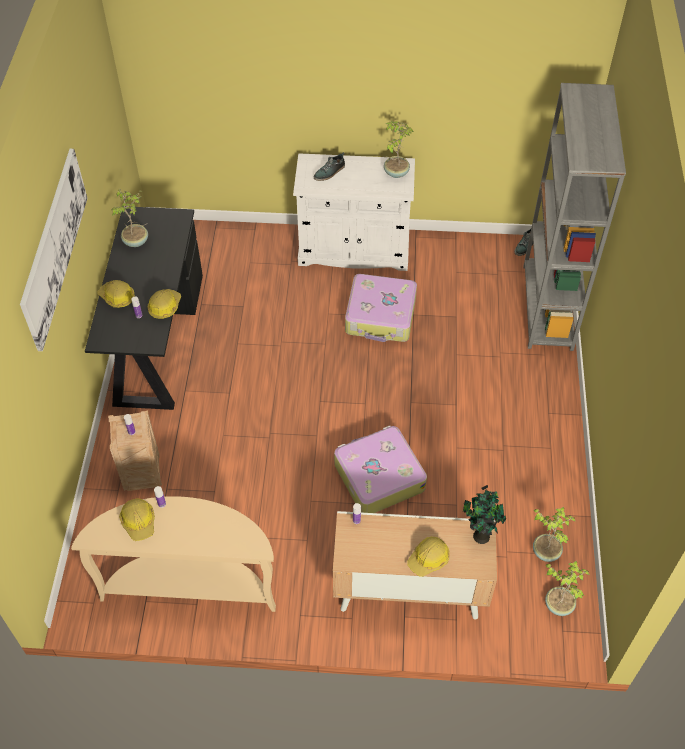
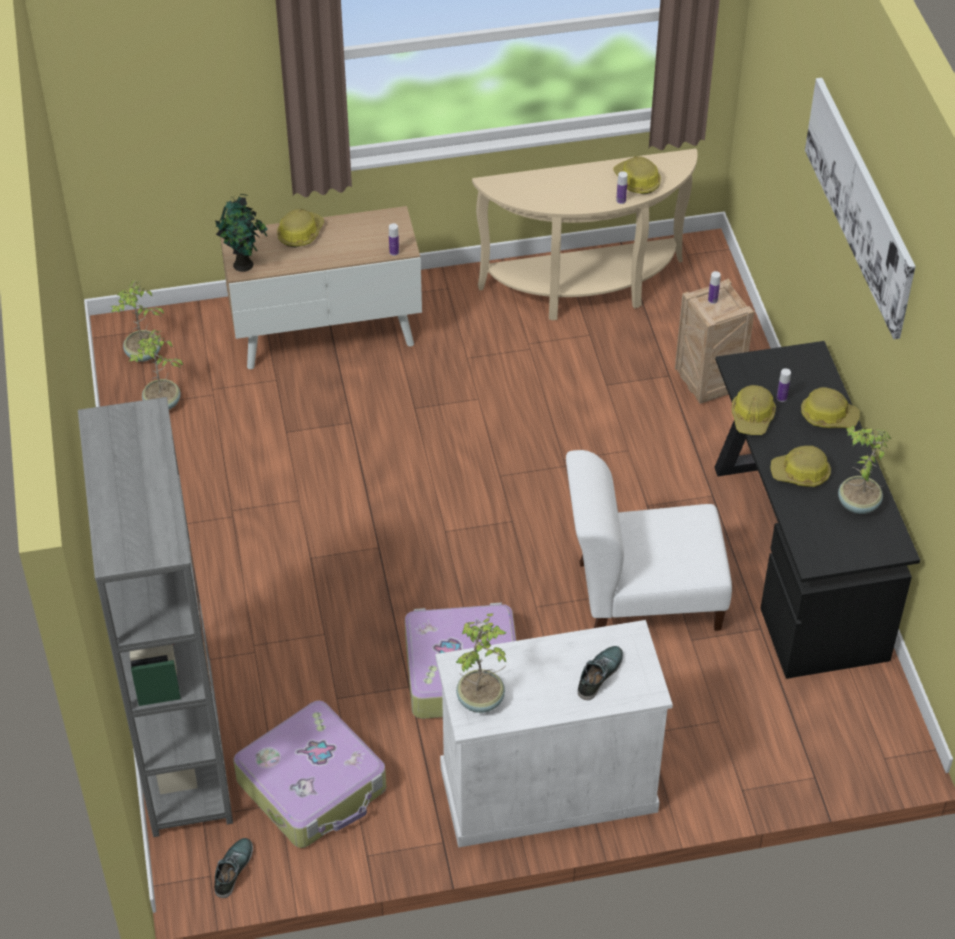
camera: 165 degrees right, 5 degrees down
suitcase [334,425,427,513] -> suitcase moved to [233,700,386,848]
none -> white chair [566,450,732,631]
none -> hard hat [770,446,831,487]

